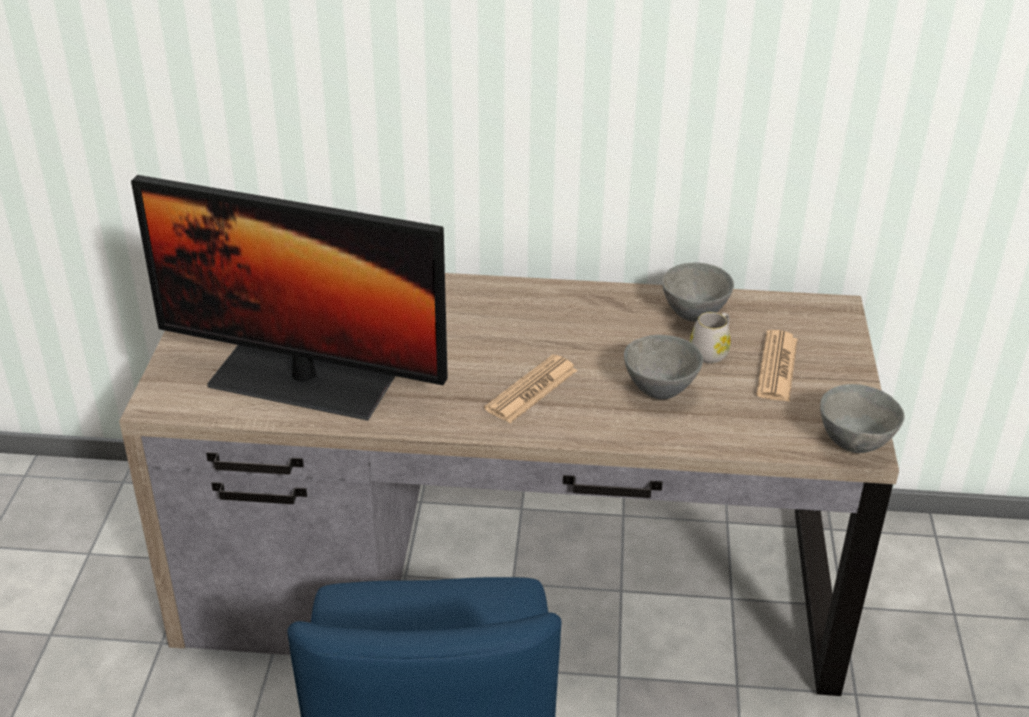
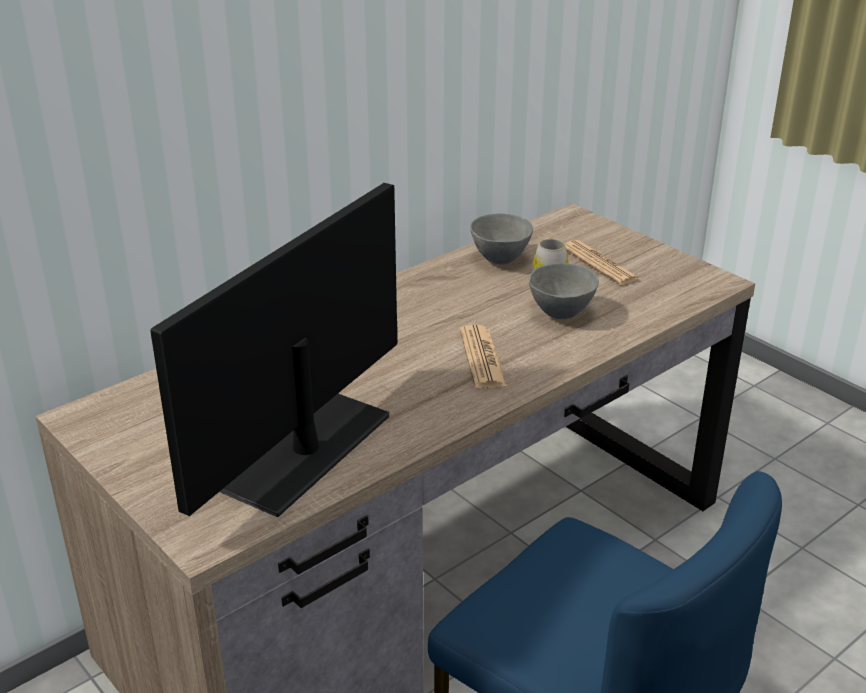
camera: 45 degrees left, 5 degrees down
monitor [131,175,448,420] -> monitor turned 150 degrees clockwise [150,183,397,517]
grey bowl [820,384,905,453] -> none

